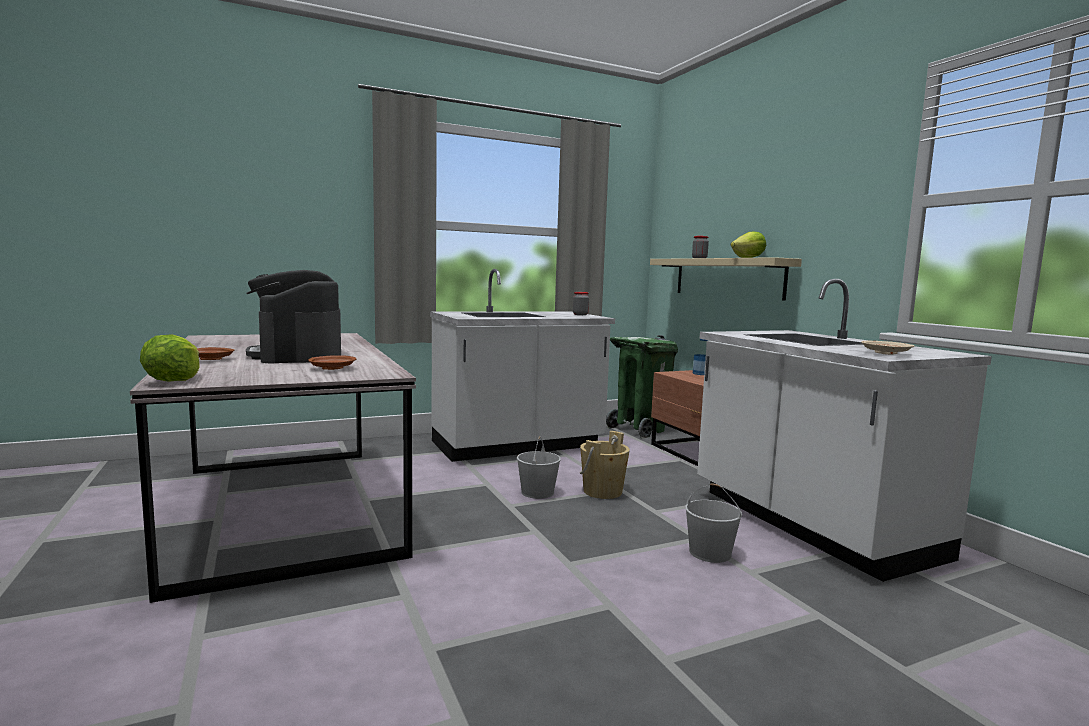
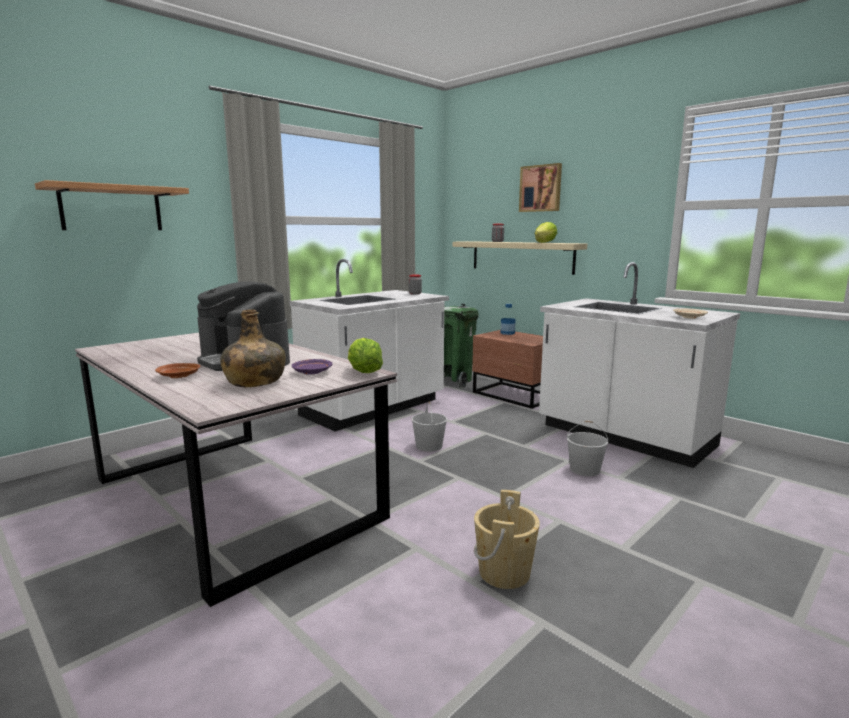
camera: 20 degrees left, 5 degrees up
lettuce [140,334,199,382] -> lettuce moved to [348,338,383,373]
brown plate [308,355,356,370] -> purple plate [292,359,332,375]
beige bucket [580,431,630,499] -> beige bucket moved to [474,490,540,589]
none -> shelf [35,180,189,230]
none -> green bottle [220,309,286,387]
none -> picture [519,163,562,212]

